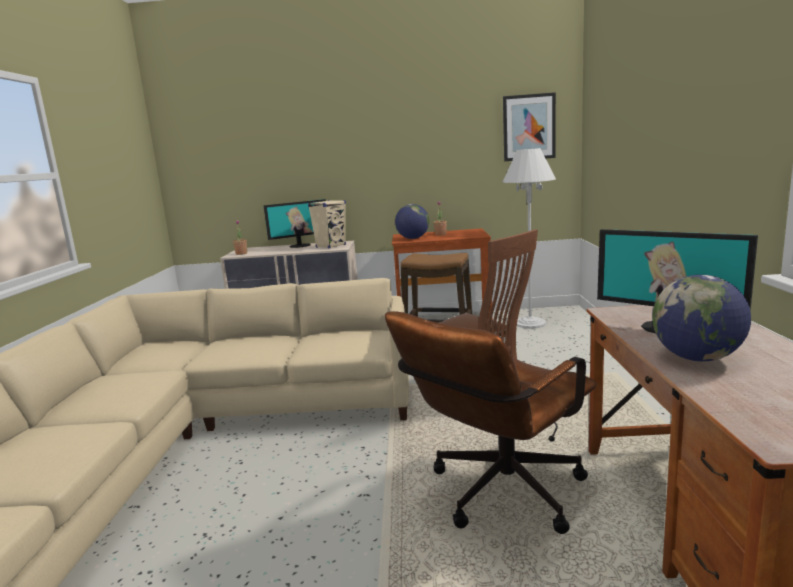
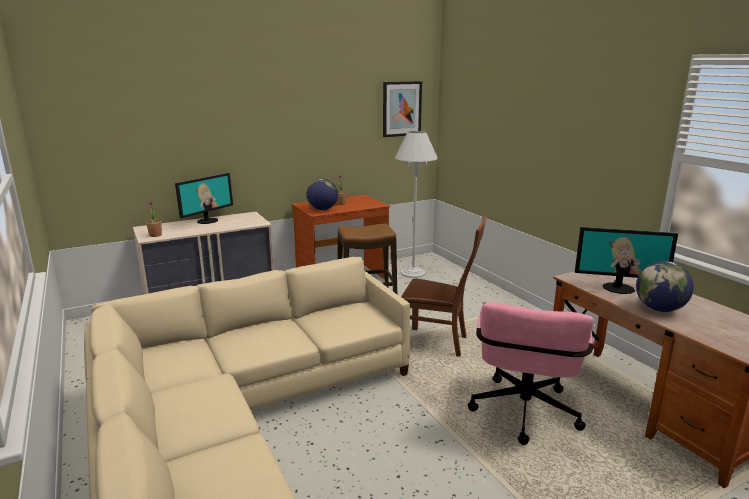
camera: 30 degrees left, 5 degrees up
beige speaker [308,200,346,249] -> none
brown office chair [385,311,597,534] -> pink office chair [468,303,594,445]

